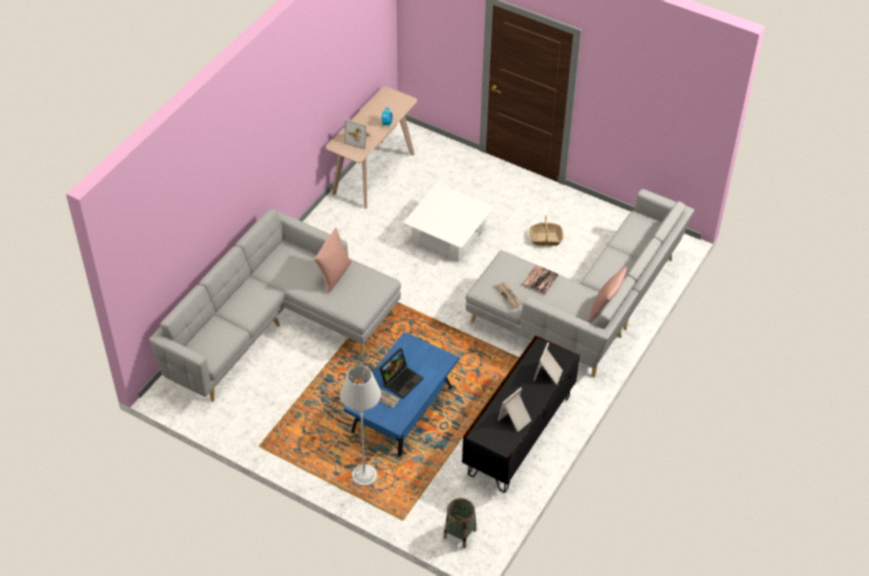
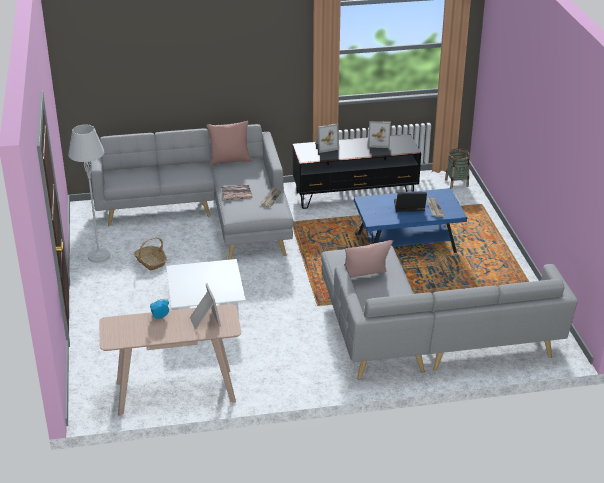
camera: 130 degrees left, 15 degrees down
grey floor lamp [340,365,381,486] -> grey floor lamp moved to [68,124,110,263]

